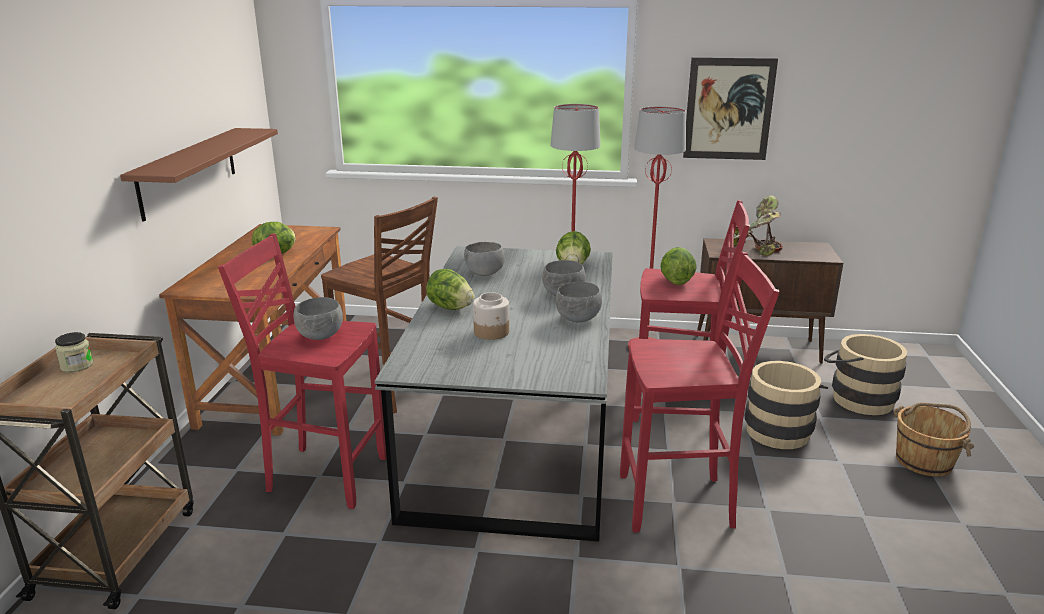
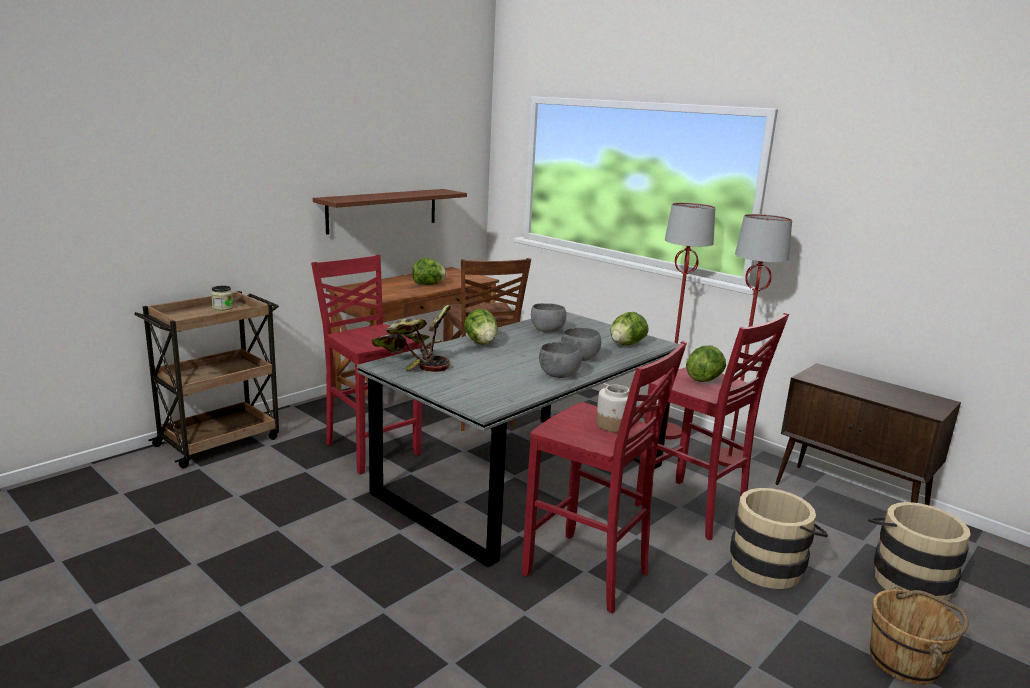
camera: 35 degrees right, 5 degrees down
grey bowl [294,297,343,340] -> none
jar [473,292,509,340] -> jar moved to [596,385,632,432]
picture [683,57,778,160] -> none
potted plant [734,196,783,256] -> potted plant moved to [372,305,451,372]

